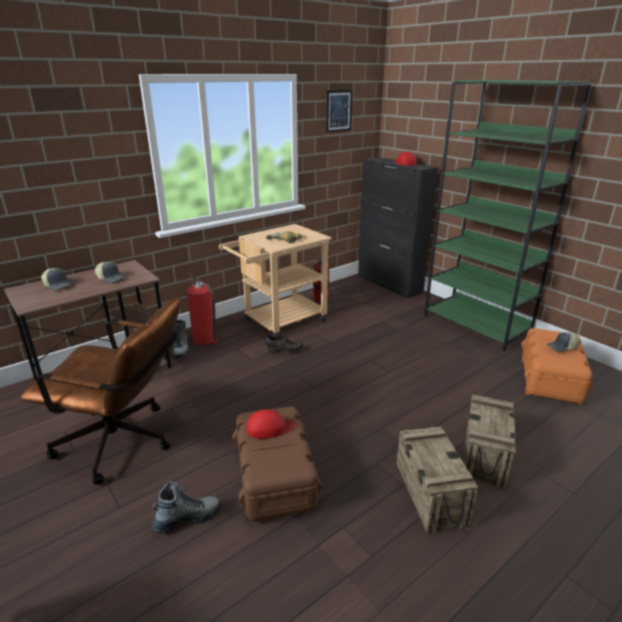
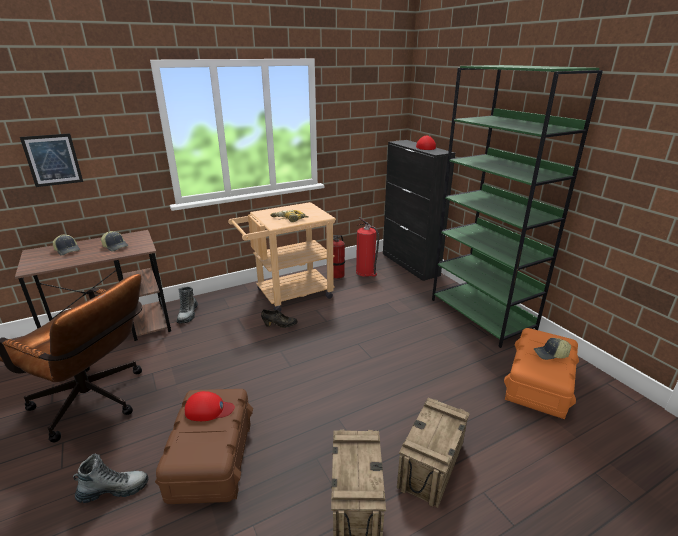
camera: 10 degrees right, 0 degrees up
fire extinguisher [186,273,219,345] -> fire extinguisher moved to [356,217,379,277]
picture [326,90,353,133] -> picture moved to [20,133,83,187]

